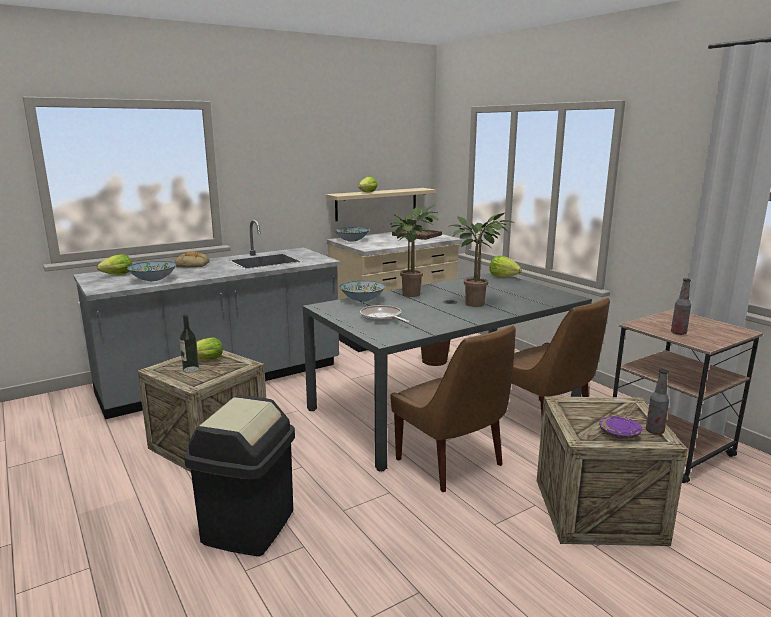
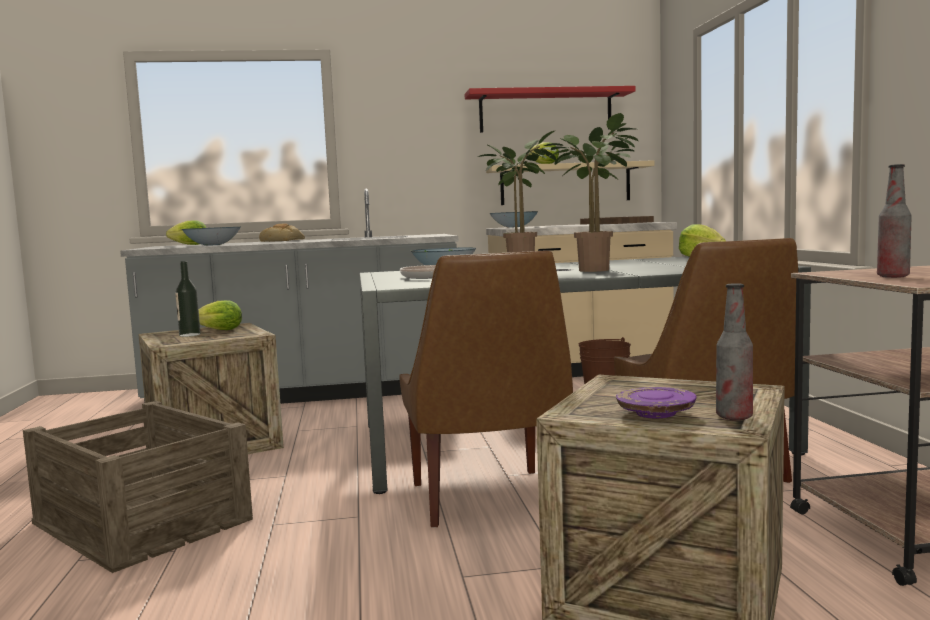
camera: 25 degrees right, 10 degrees down
black trash can [184,395,295,556] -> crate [23,401,253,573]
none -> red shelf [465,86,635,133]

